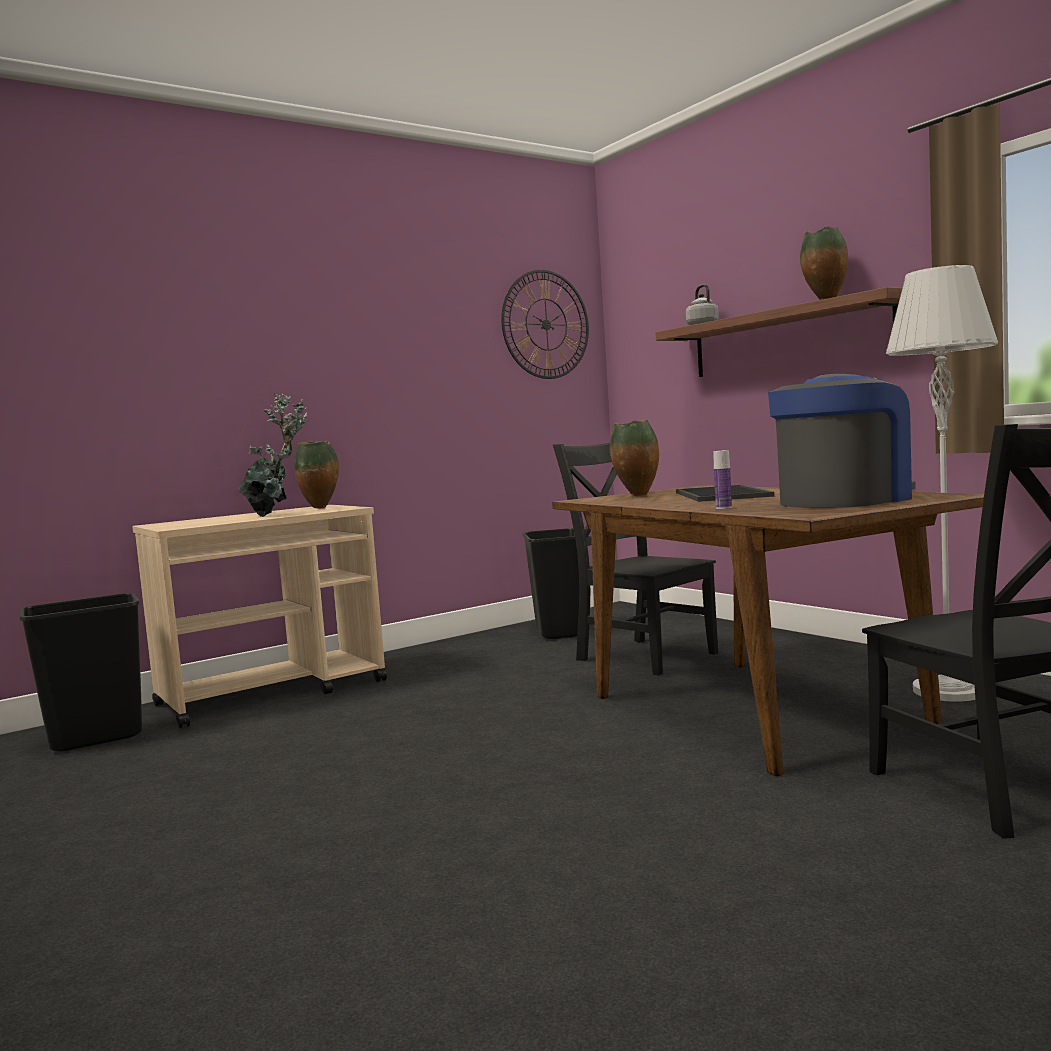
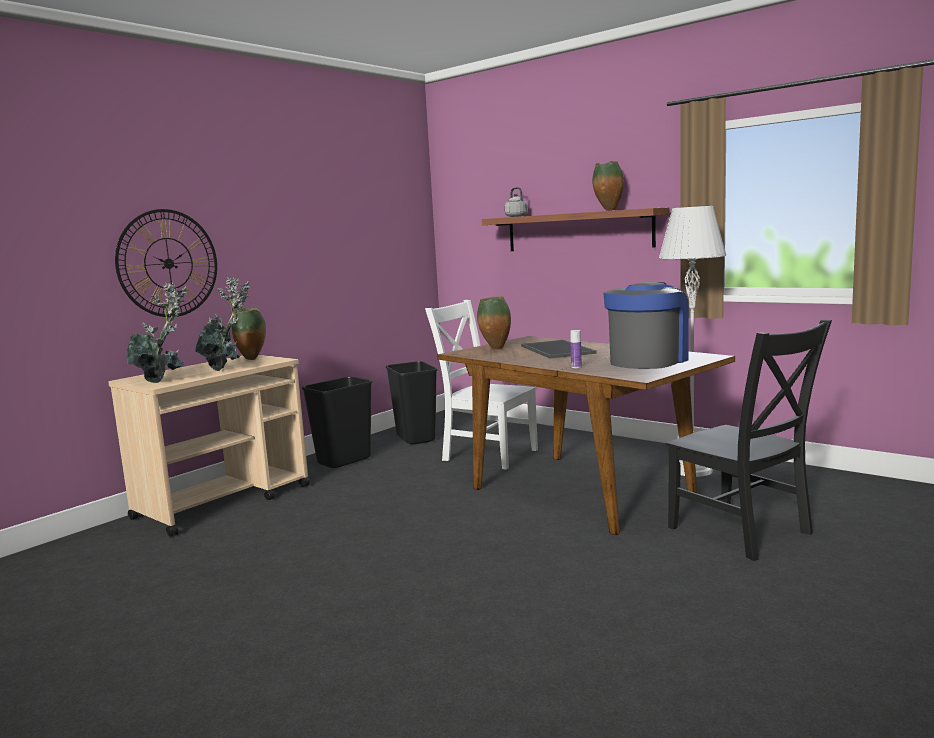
camera: 15 degrees left, 5 degrees up
black trash can [20,593,142,752] -> black trash can moved to [302,377,372,468]
wall clock [501,270,589,379] -> wall clock moved to [115,209,217,317]
black chair [553,443,718,676] -> white chair [425,300,538,470]
none -> potted plant [126,282,187,383]

